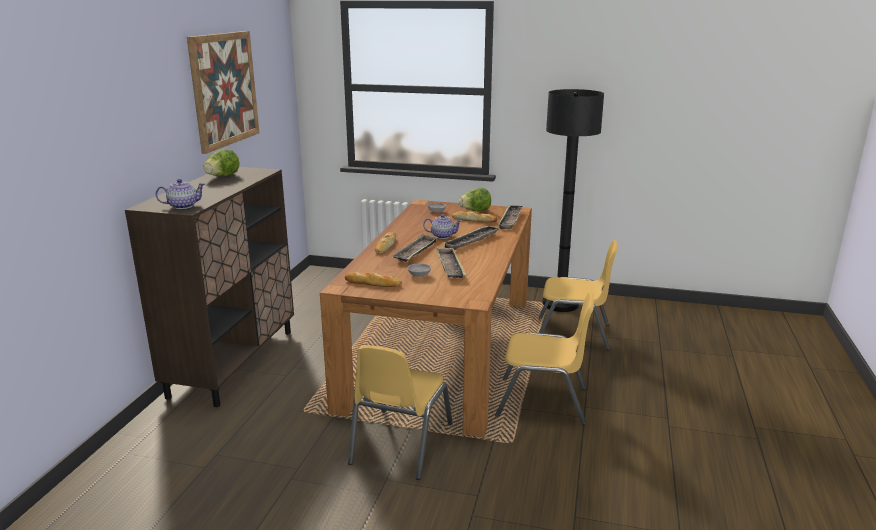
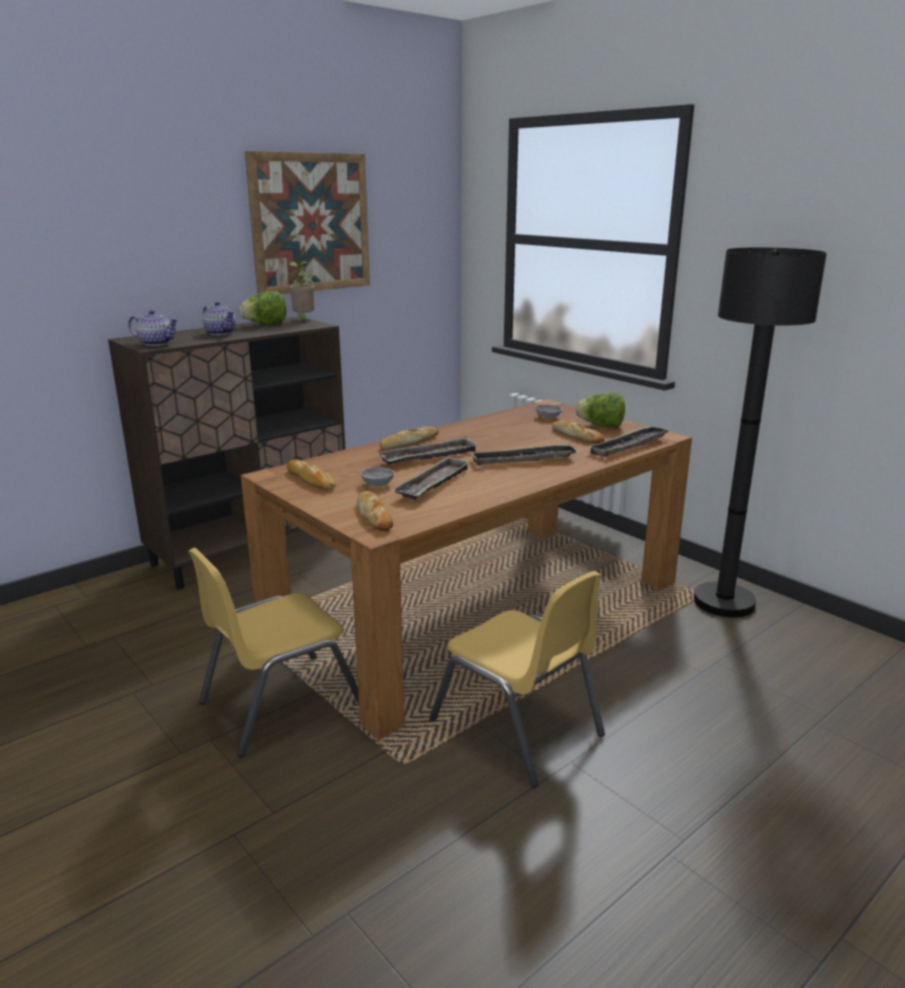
camera: 35 degrees right, 0 degrees up
teapot [423,214,462,239] -> teapot moved to [203,301,236,335]
yellow chair [539,240,617,350] -> none
none -> potted plant [288,261,314,321]
none -> bread [357,491,393,531]

